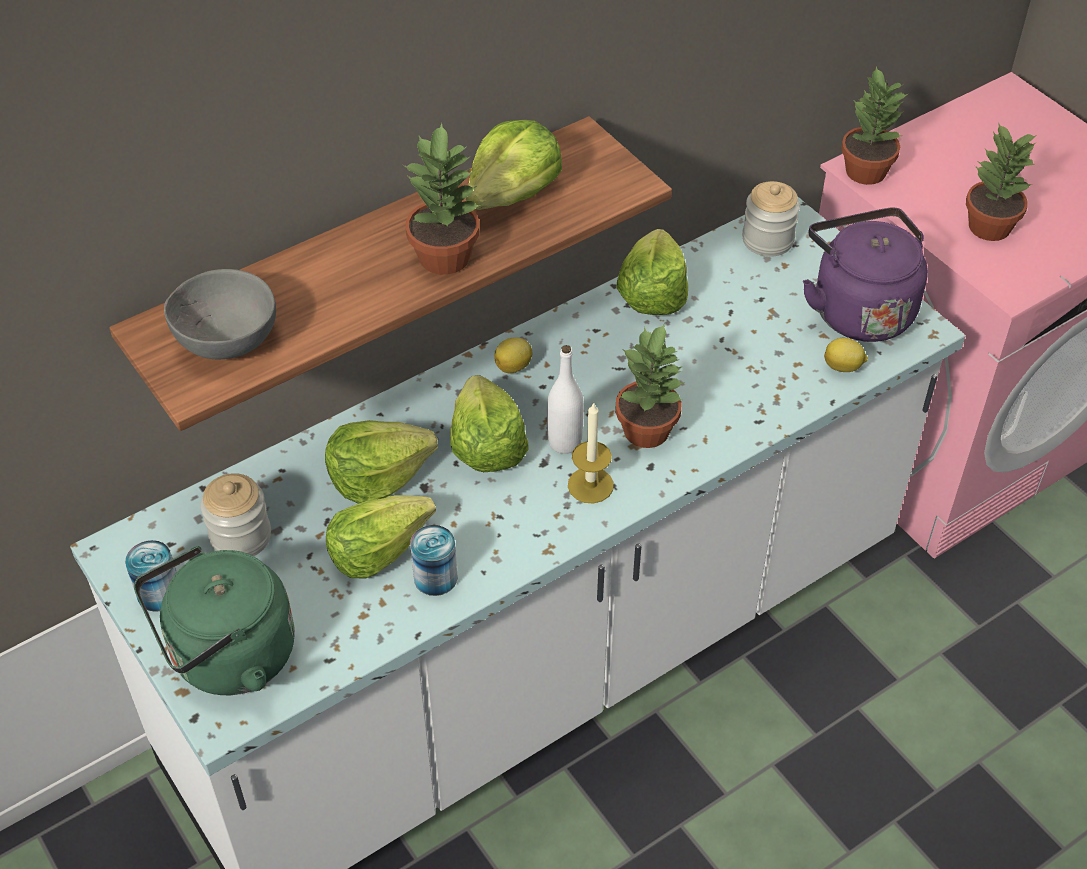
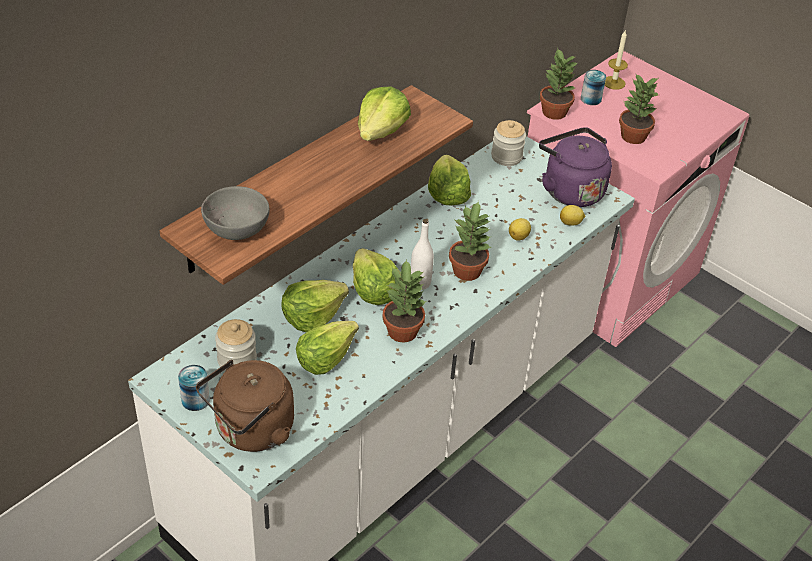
camera: 15 degrees left, 5 degrees down
green kettle [134,546,295,695] -> brown kettle [196,360,294,452]
potted plant [403,123,481,275] -> potted plant moved to [382,259,427,343]
can [410,525,457,596] -> can moved to [581,70,606,105]
lemon [494,337,532,373] -> lemon moved to [509,218,531,241]
candle [568,402,614,504] -> candle moved to [605,31,628,90]

